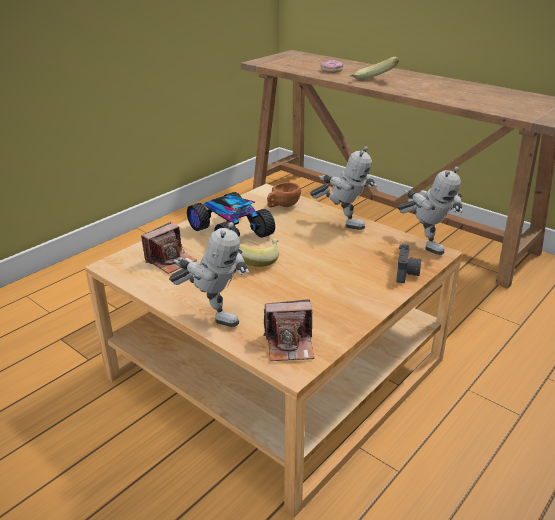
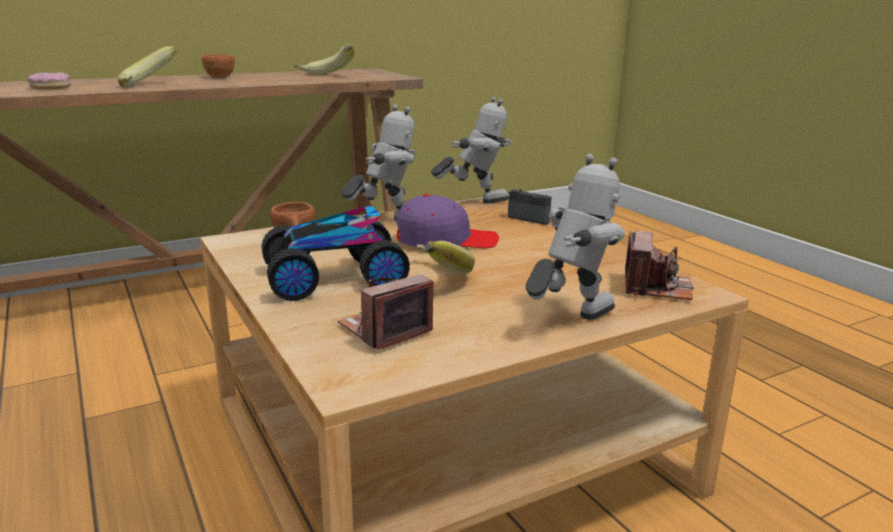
camera: 70 degrees left, 10 degrees down
camera [141,222,197,274] -> camera turned 105 degrees counterclockwise [338,274,434,350]
none -> brown cup [201,54,235,78]
none -> banana [293,44,354,75]
none -> purple cap [396,194,499,249]

